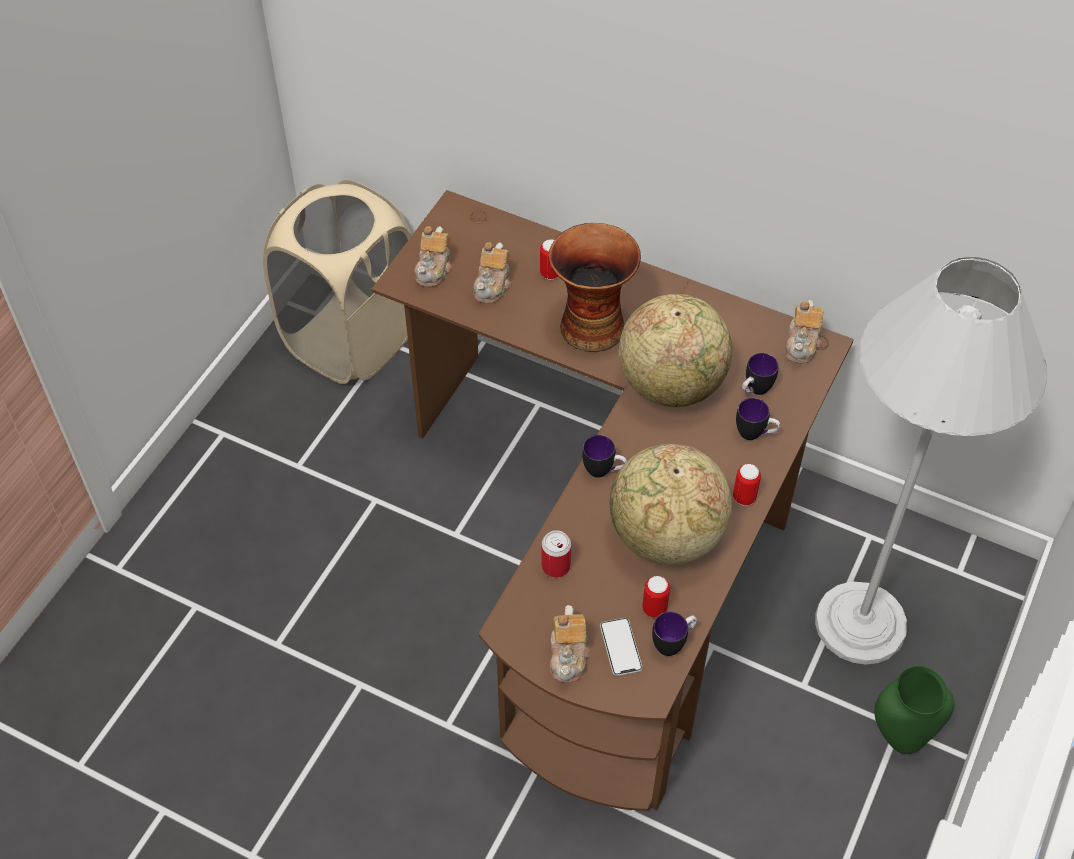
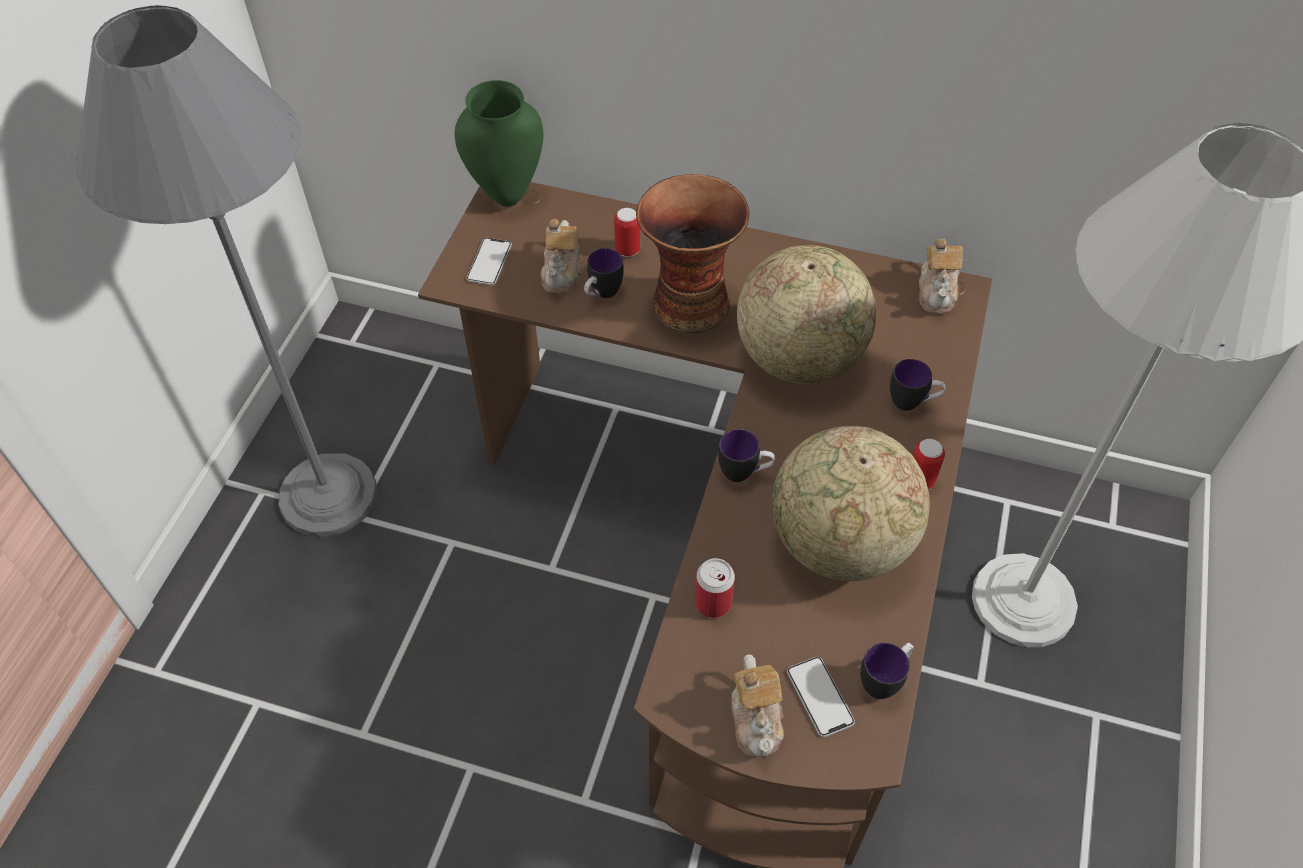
camera: 10 degrees left, 0 degrees up
beige laundry basket [263,180,412,384] -> none
teapot [414,226,452,287] -> phone [466,238,512,285]
can [642,576,670,618] -> none
mug [742,353,779,395] -> mug moved to [584,248,624,298]
green vase [874,666,954,754] -> green vase moved to [455,80,543,207]
none -> grey floor lamp [76,5,377,537]

